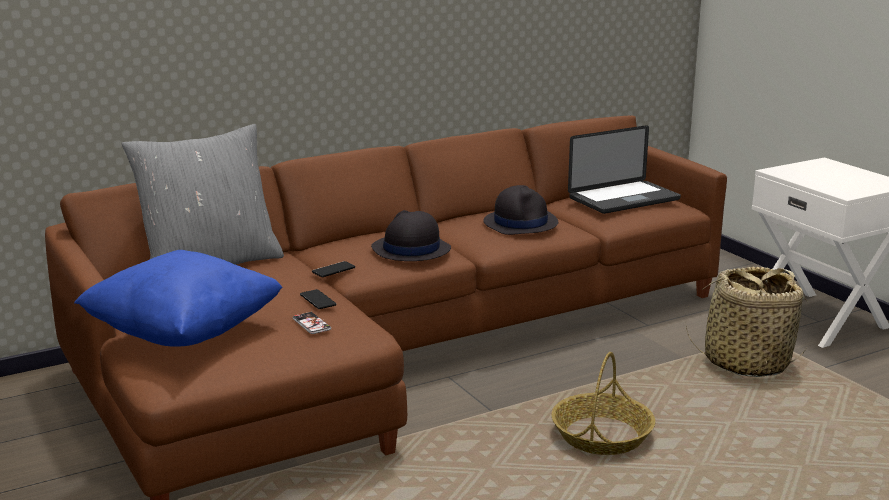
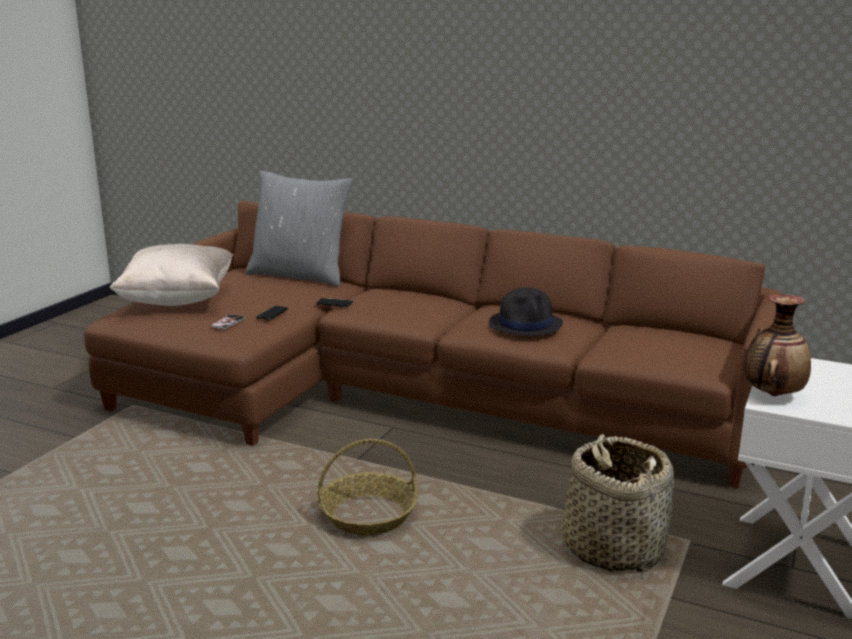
camera: 55 degrees right, 0 degrees up
blue pillow [74,250,282,347] -> beige pillow [109,244,234,306]
black hat [371,210,451,261] -> none
laptop [568,125,681,214] -> none
none -> vase [745,295,811,396]

